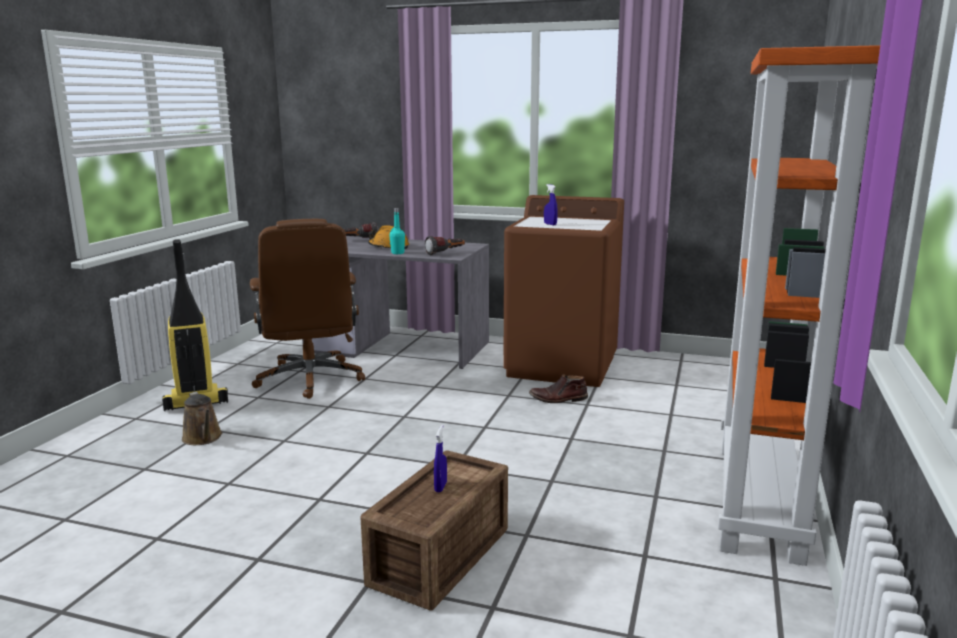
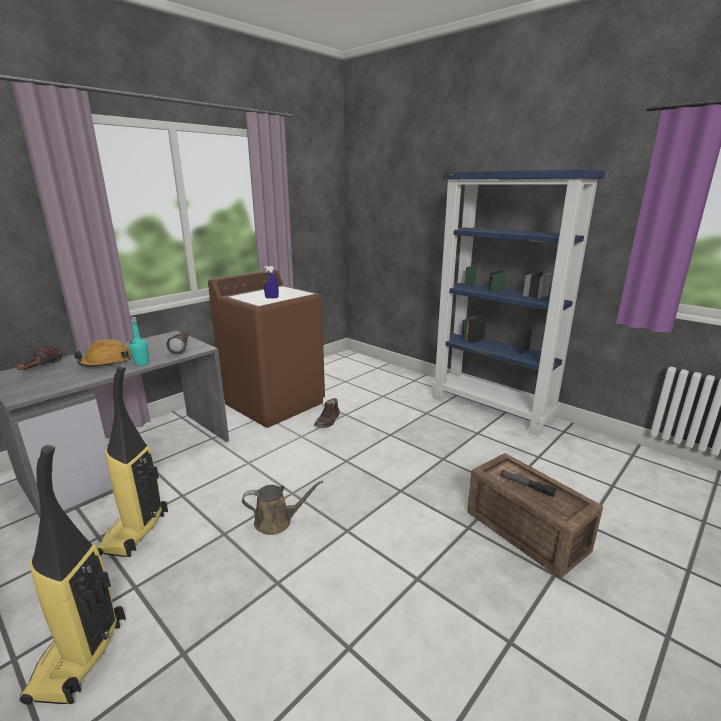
camera: 65 degrees left, 5 degrees up
brown watering can [182,392,222,445] -> brown watering can moved to [242,481,323,535]
brown office chair [250,219,365,399] -> vacuum cleaner [97,365,168,557]
blue spray bottle [434,425,447,492] -> flashlight [501,470,556,497]
orange bookcase [718,45,880,566] -> blue bookcase [432,169,605,436]

